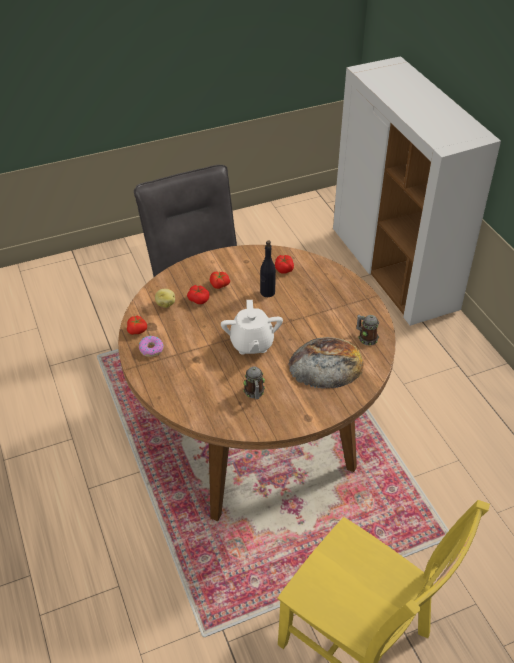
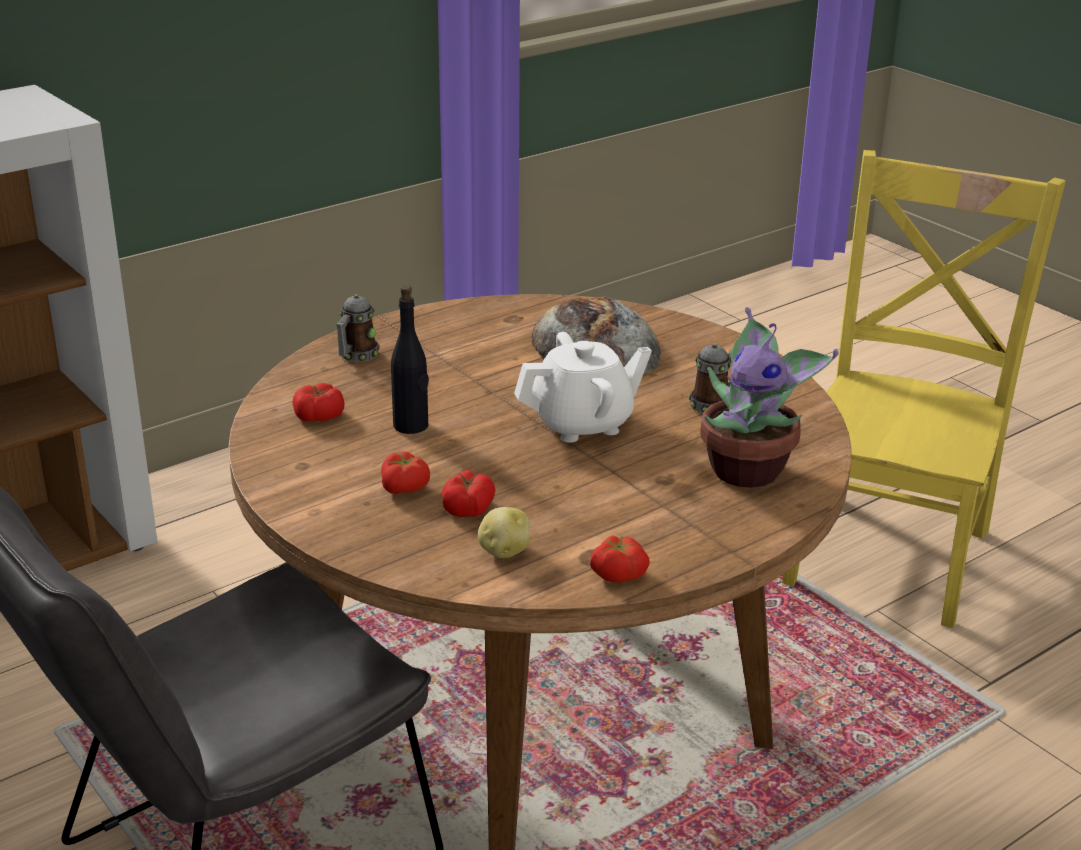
camera: 105 degrees left, 15 degrees down
donut [139,336,164,357] -> none
mug [356,315,379,346] -> mug moved to [336,294,380,362]
none -> potted plant [700,307,839,487]

